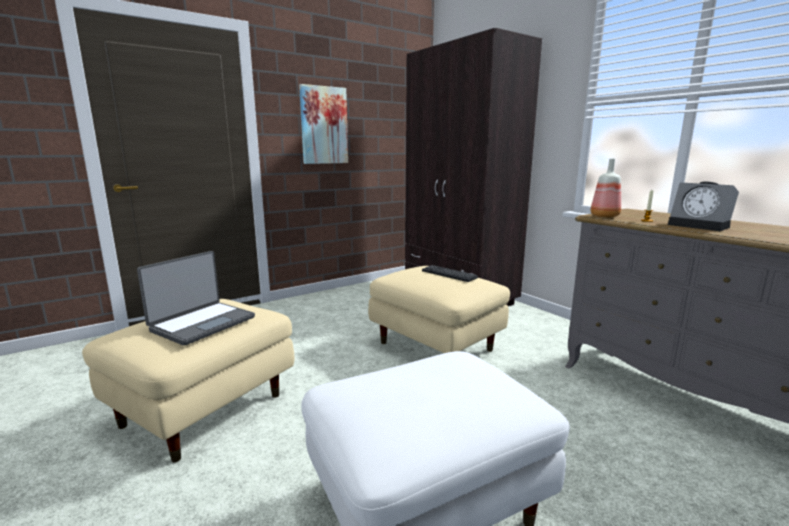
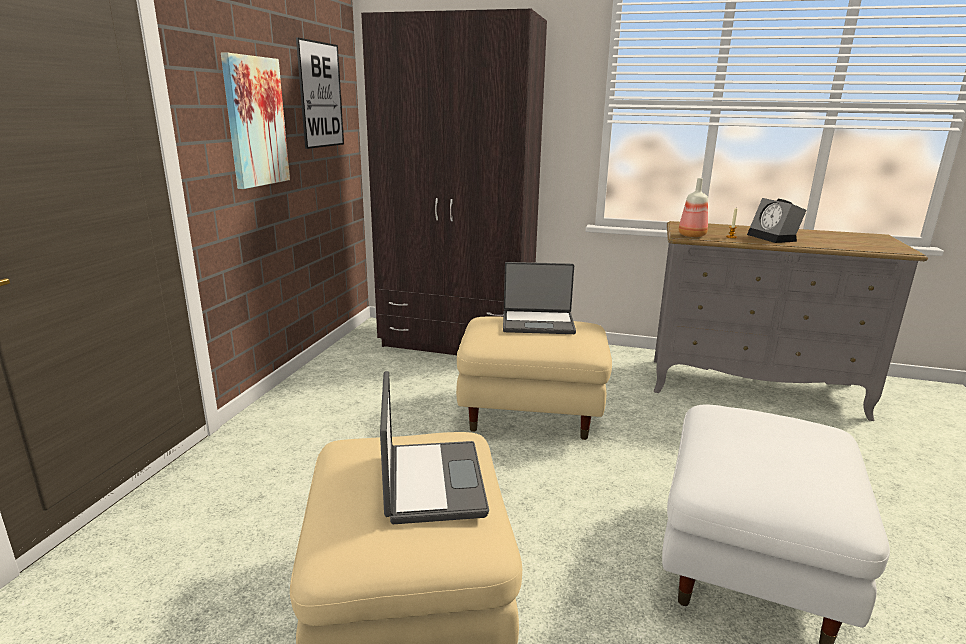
camera: 40 degrees left, 5 degrees up
keyboard [422,265,478,282] -> laptop [503,262,576,334]
alarm clock [668,182,739,231] -> alarm clock turned 60 degrees clockwise [747,198,807,243]
none -> picture [296,37,344,149]

